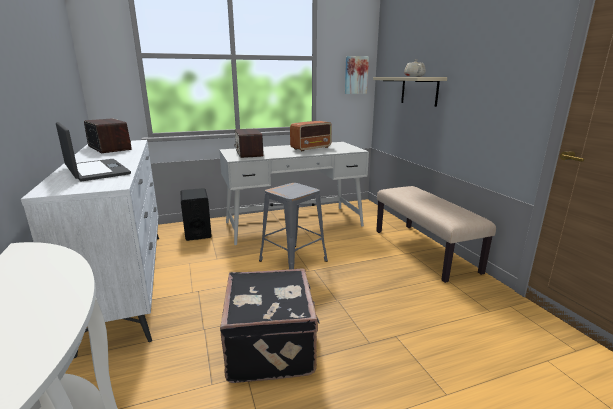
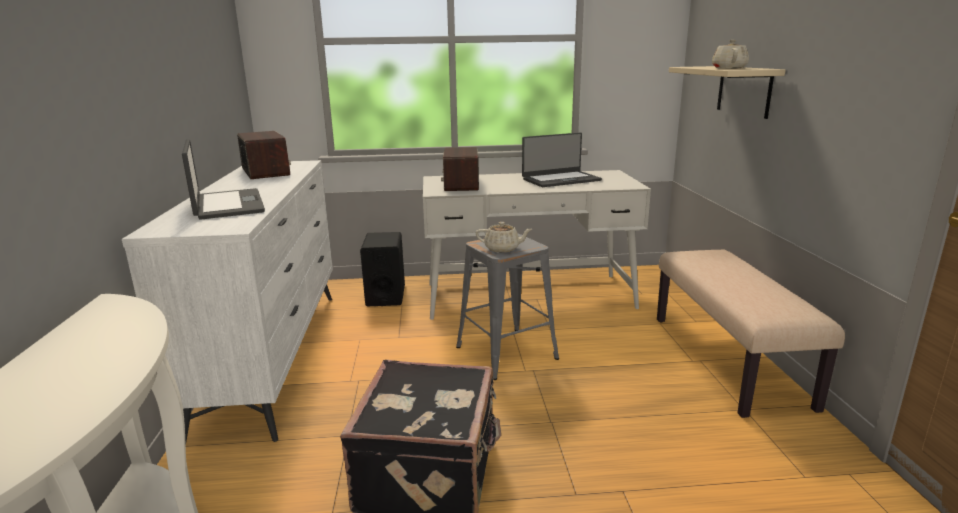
camera: 15 degrees right, 0 degrees up
radio [290,121,332,151] -> laptop [522,133,602,187]
picture [345,56,369,94] -> none
none -> beige teapot [475,222,532,252]

